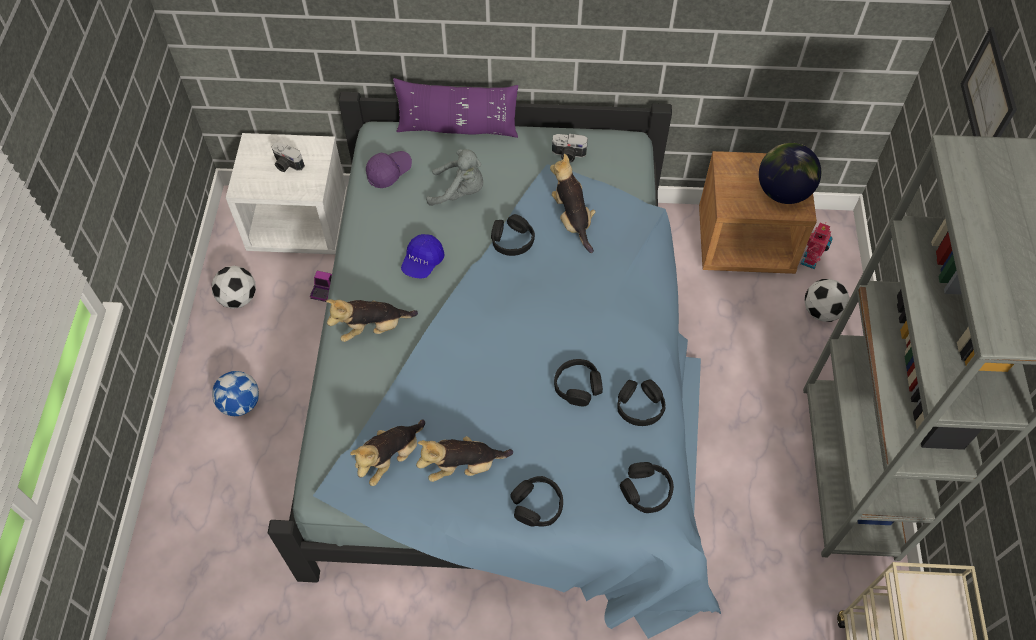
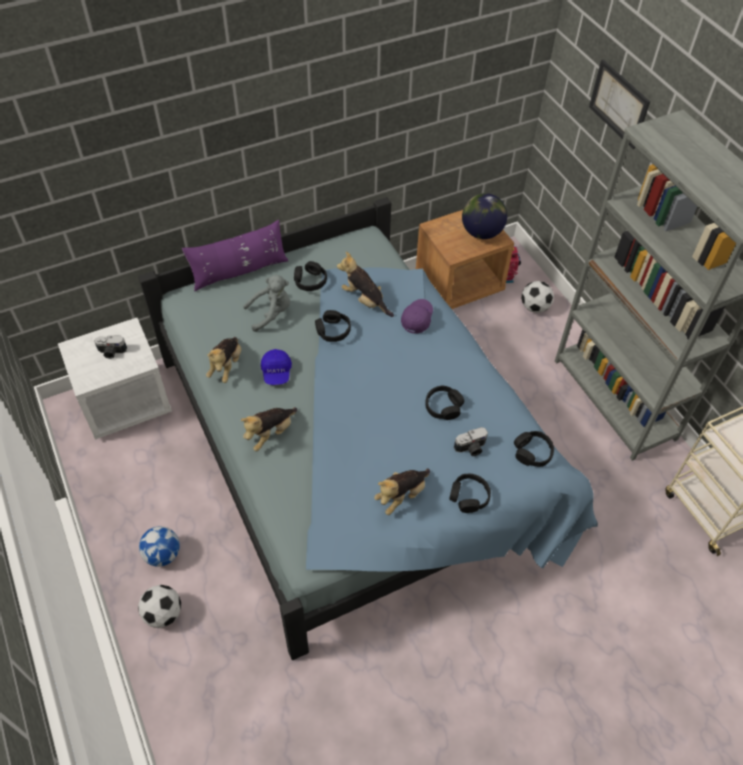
camera: 30 degrees left, 5 degrees down
football [211,266,256,309] -> football moved to [138,585,181,628]
toy truck [310,271,332,302] -> none
plush toy [350,419,425,486] -> plush toy moved to [206,337,241,383]
purple cap [366,151,412,188] -> purple cap moved to [401,299,433,334]
camera [552,134,588,163] -> camera moved to [454,427,488,456]
black headphones [617,379,666,426] -> black headphones moved to [294,261,327,291]

